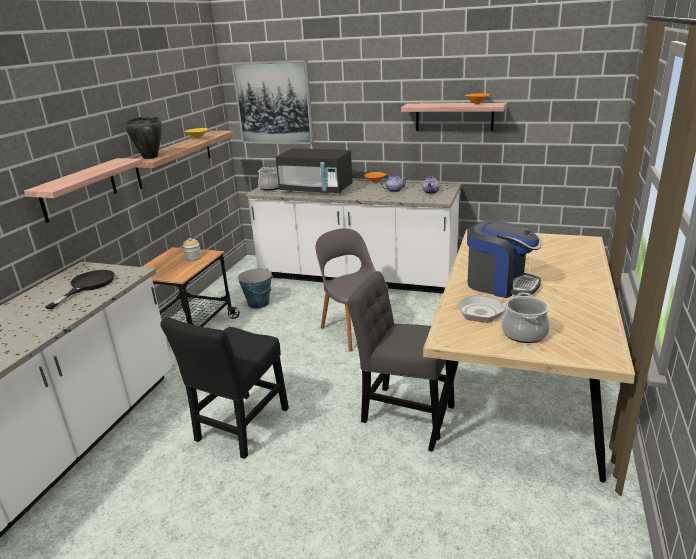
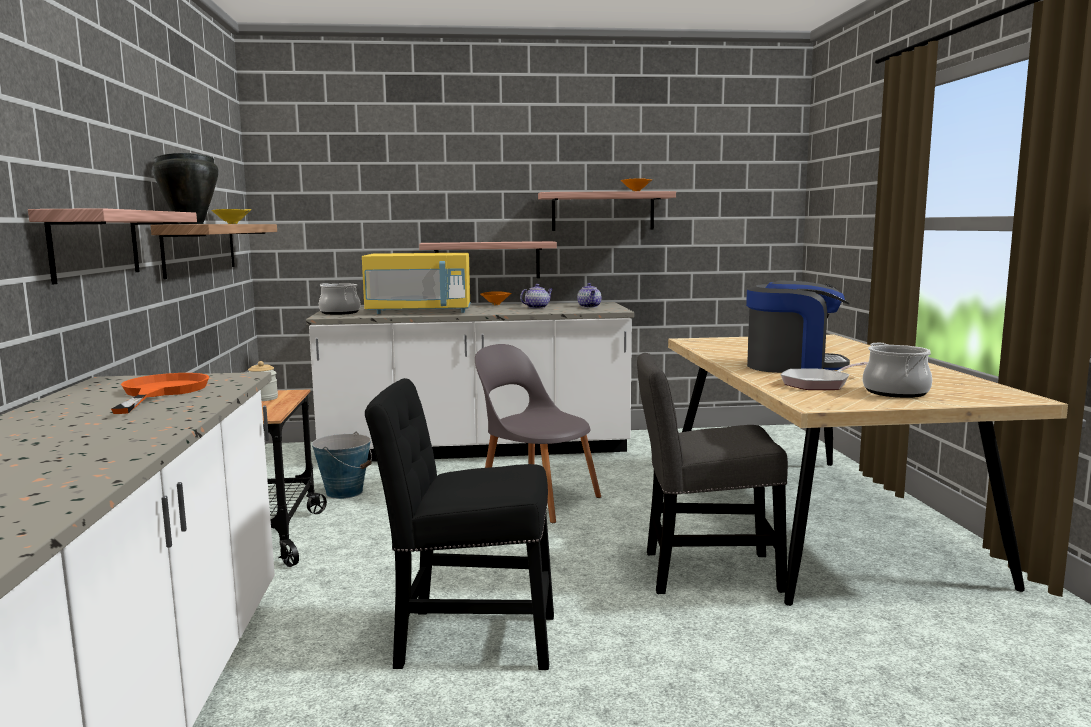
camera: 25 degrees left, 15 degrees down
black frying pan [45,270,114,309] -> orange frying pan [111,373,210,414]
black chair [160,317,289,459] -> black chair turned 90 degrees clockwise [365,378,554,670]
picture [232,60,314,144] -> none
black microwave [276,148,353,194] -> yellow microwave [362,253,471,314]
none -> shelf [419,241,557,278]

